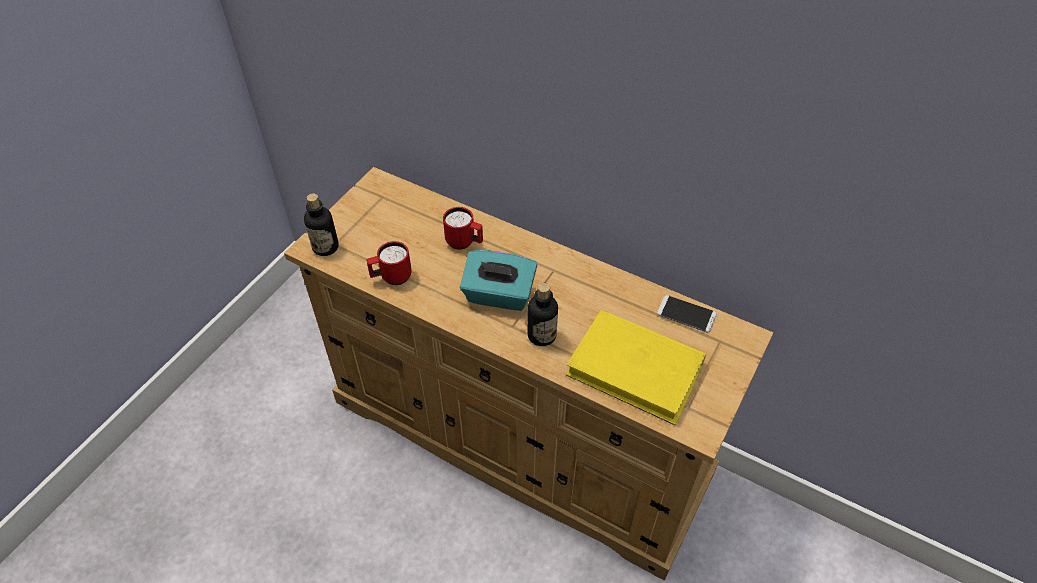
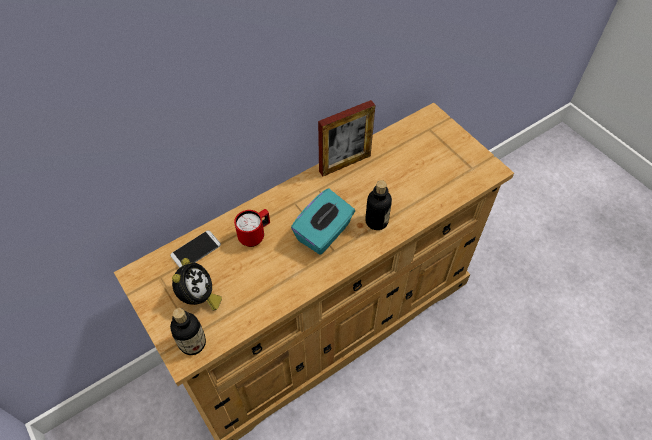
camera: 65 degrees left, 5 degrees up
red mug [366,241,412,285] -> none
yellow book [566,310,706,425] -> none
phone [657,295,717,333] -> phone moved to [170,230,221,268]
none -> alarm clock [172,258,222,311]
none -> picture frame [318,100,375,176]

